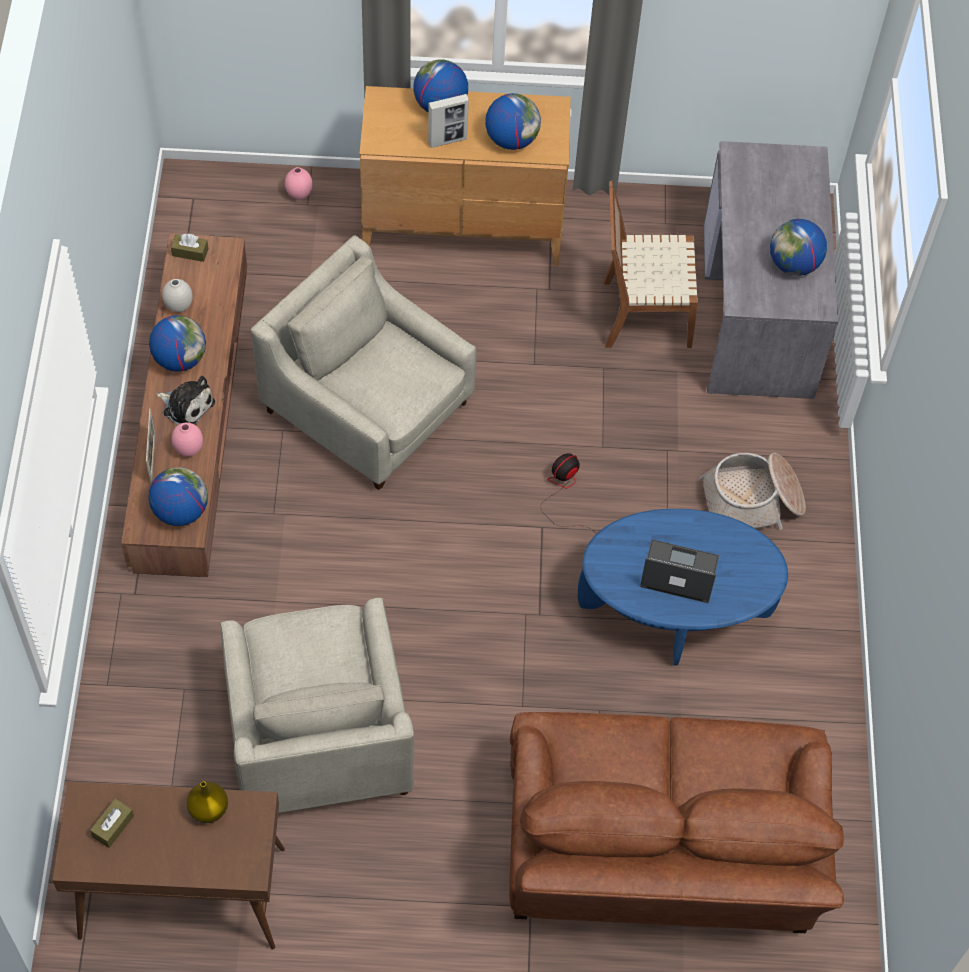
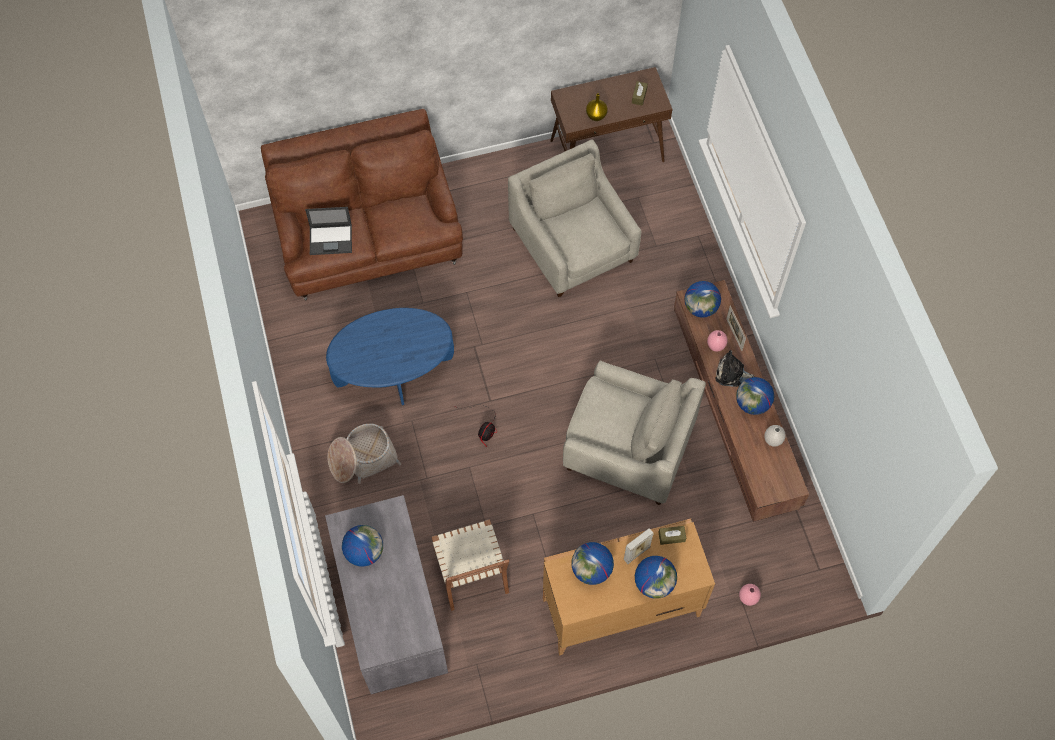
camera: 165 degrees right, 5 degrees up
brown tissue box [171,233,209,262] -> brown tissue box moved to [658,526,686,545]
chair [603,181,698,348] -> chair turned 90 degrees clockwise [432,519,509,611]
laptop [640,539,719,603] -> laptop moved to [305,207,352,255]

